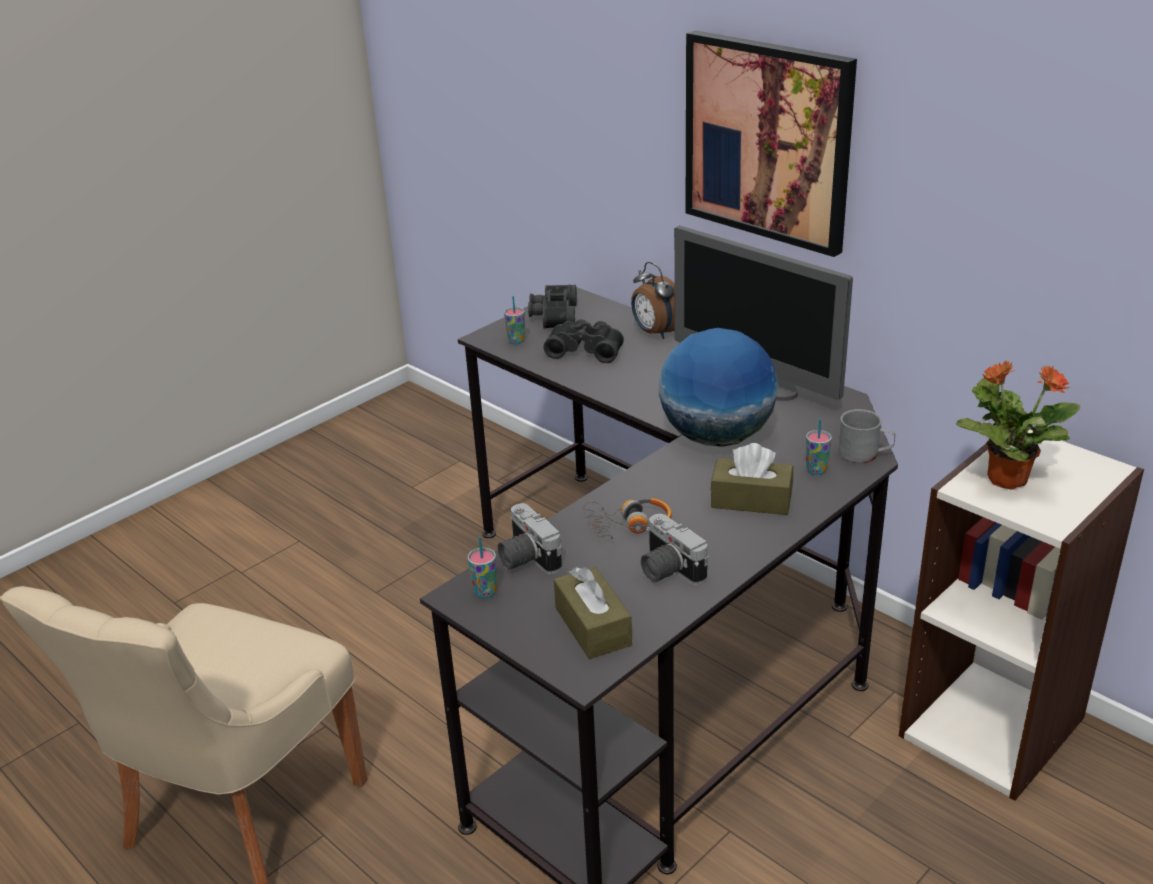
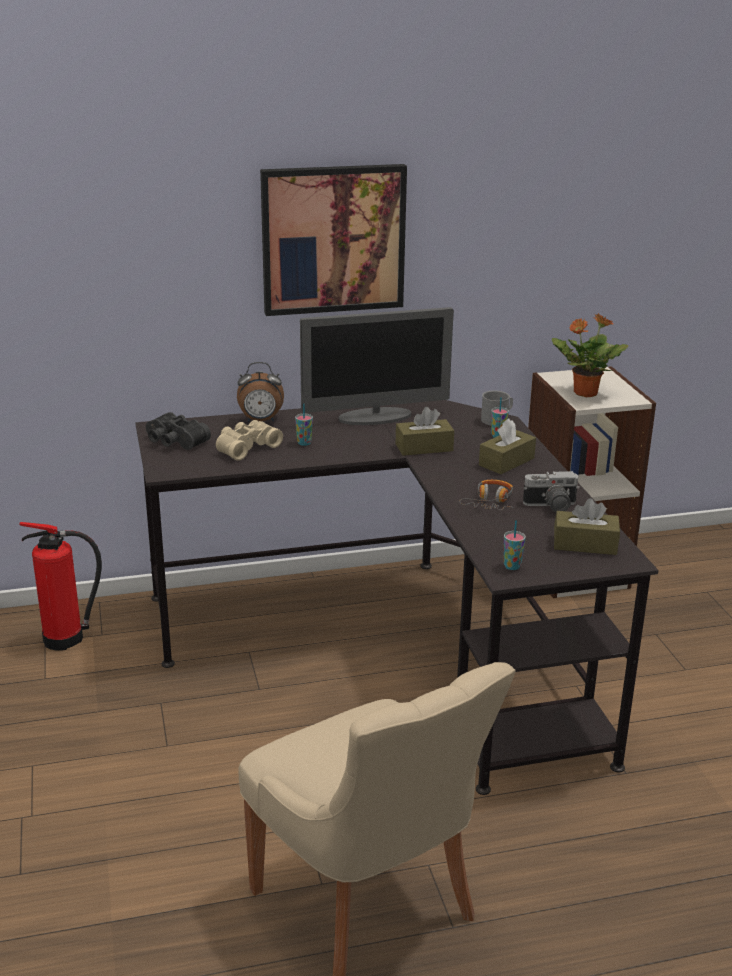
camera: 60 degrees left, 5 degrees down
camera [498,503,562,574] -> none
cup [504,296,525,344] -> cup moved to [295,404,313,446]
black binoculars [543,319,624,363] -> beige binoculars [216,420,283,461]
globe [659,328,778,446] -> brown tissue box [396,407,454,456]
none -> fire extinguisher [19,522,102,651]

